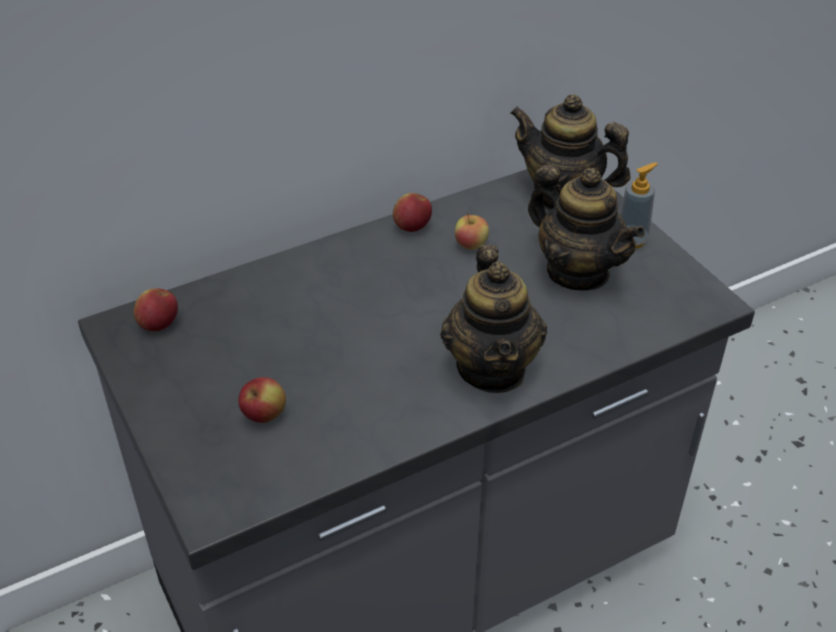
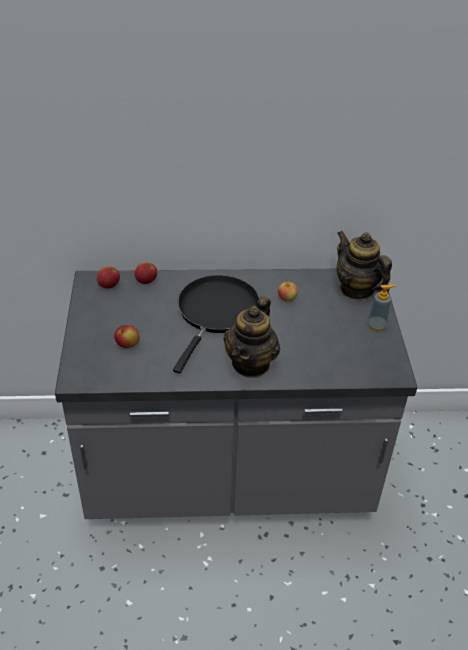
camera: 25 degrees right, 0 degrees up
apple [393,193,432,232] -> apple moved to [134,262,157,284]
teapot [528,165,645,291] -> none
none -> black frying pan [173,275,260,374]

